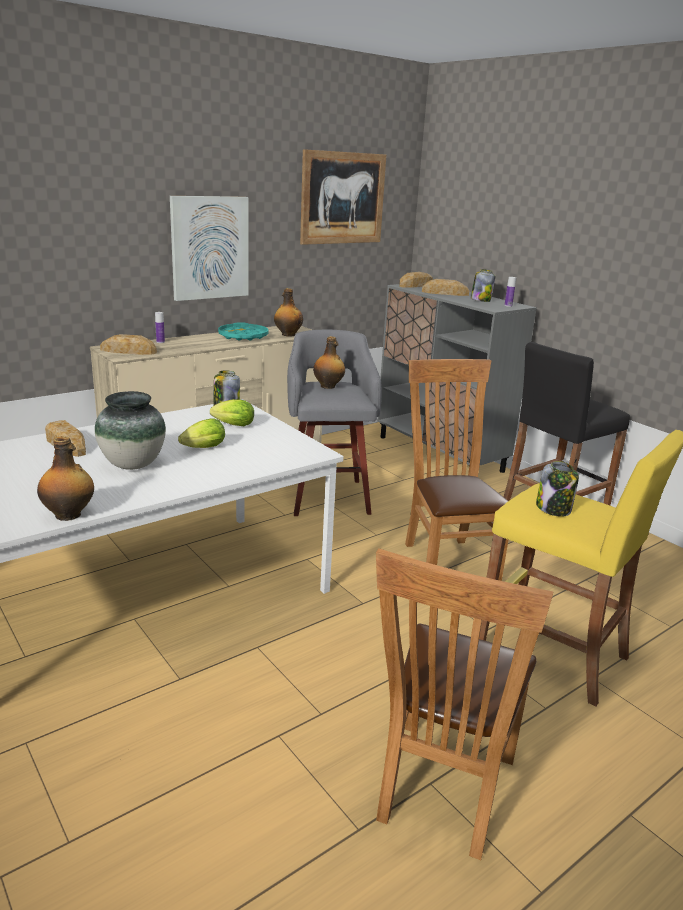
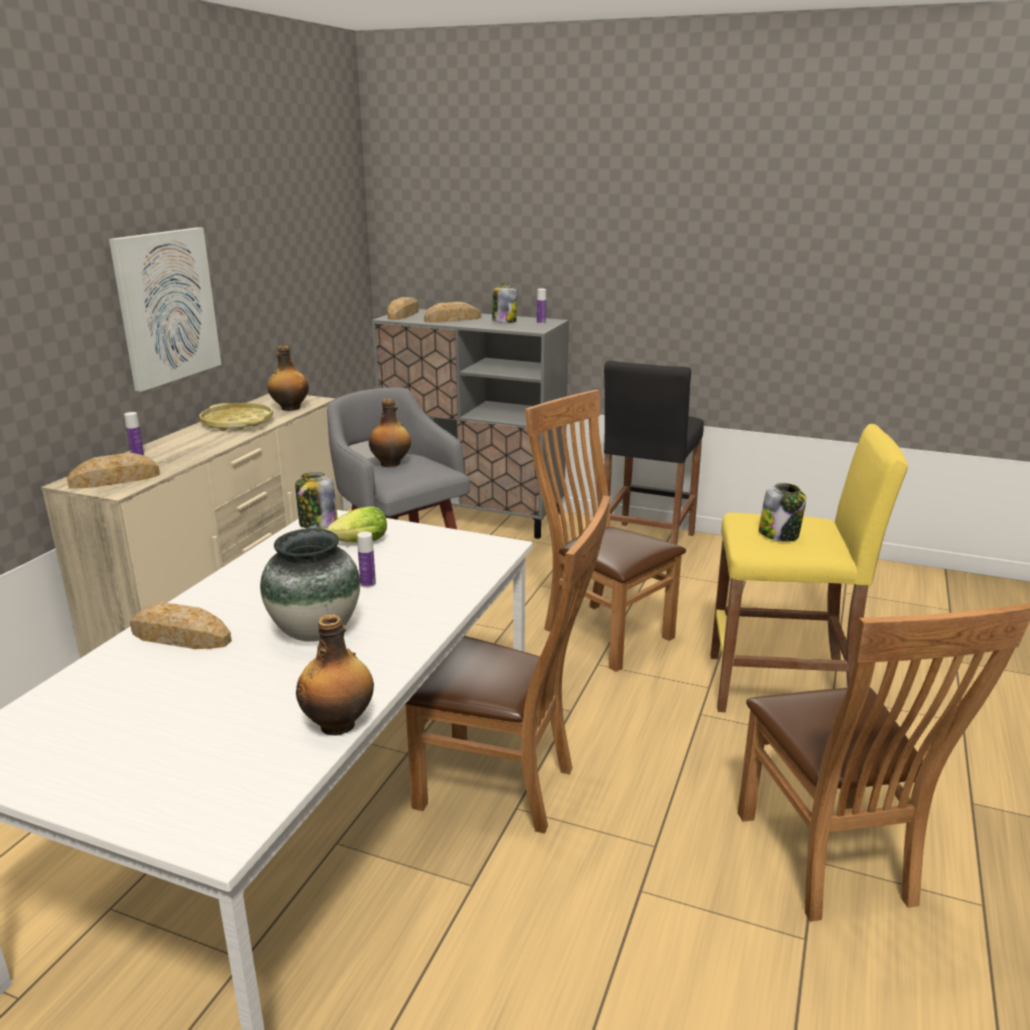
camera: 30 degrees left, 0 degrees up
lettuce [178,418,225,448] -> bottle [357,532,376,588]
turquoise tray [218,322,269,341] -> yellow tray [199,403,273,431]
picture [300,149,386,245] -> none
none -> brown chair [406,496,610,834]

